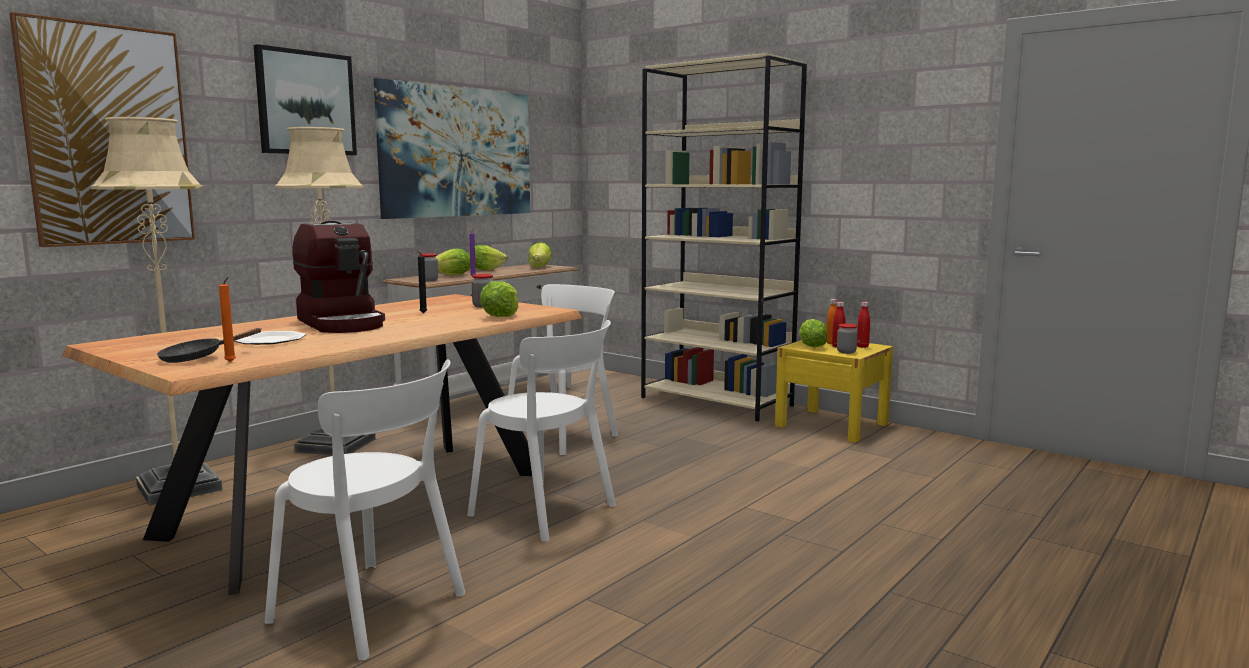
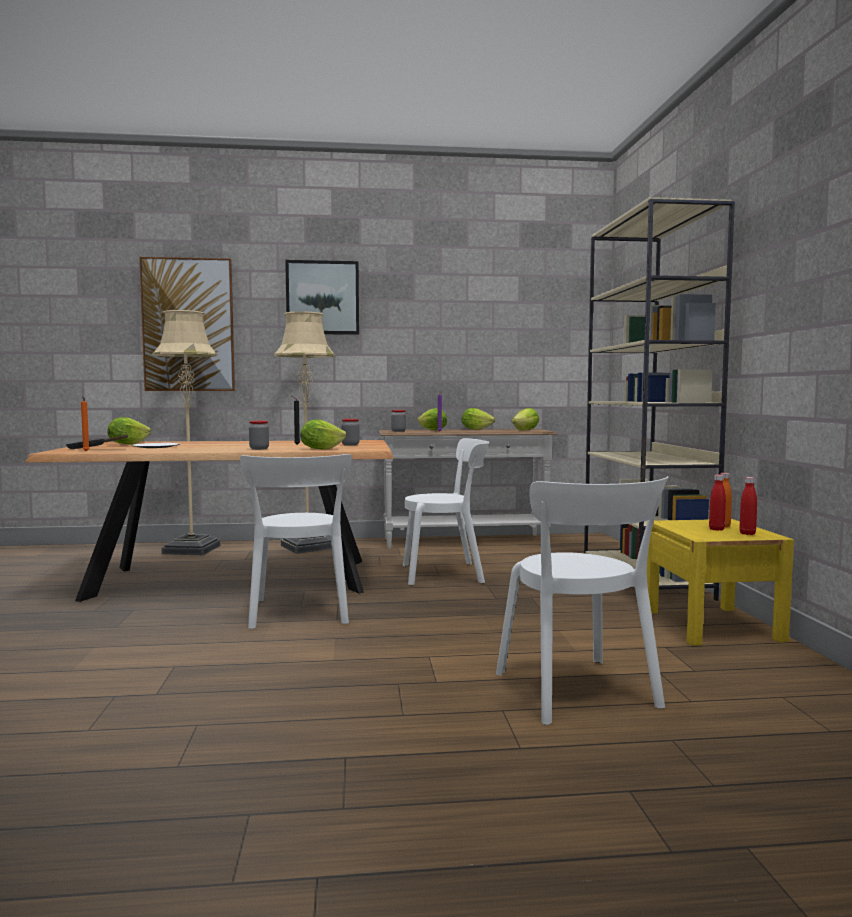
camera: 45 degrees right, 5 degrees down
white chair [265,359,466,661] -> white chair moved to [496,476,669,725]
coffee machine [292,221,385,333] -> none
picture [374,78,530,219] -> none
lettuce [799,319,827,347] -> lettuce moved to [107,417,151,445]
jar [837,324,858,354] -> jar moved to [249,421,269,450]

